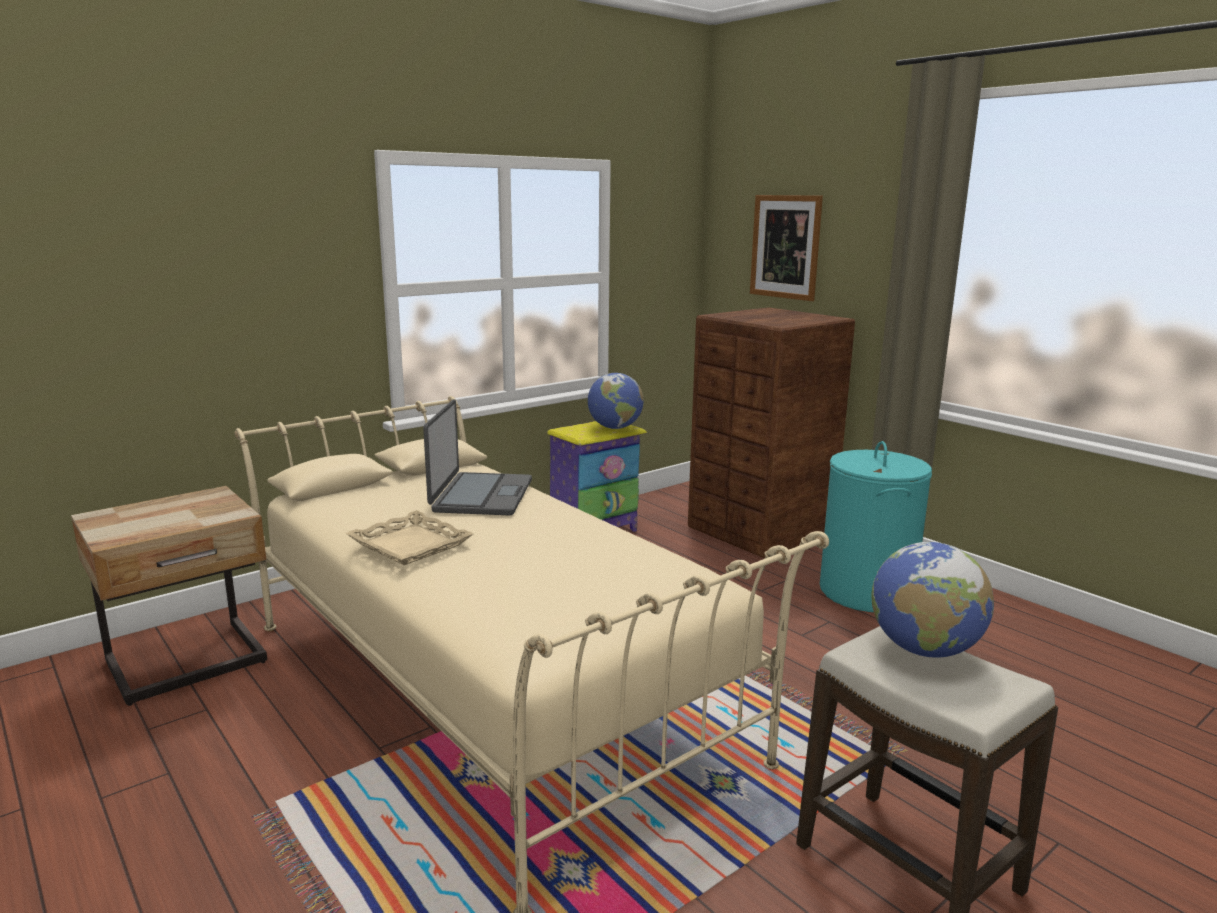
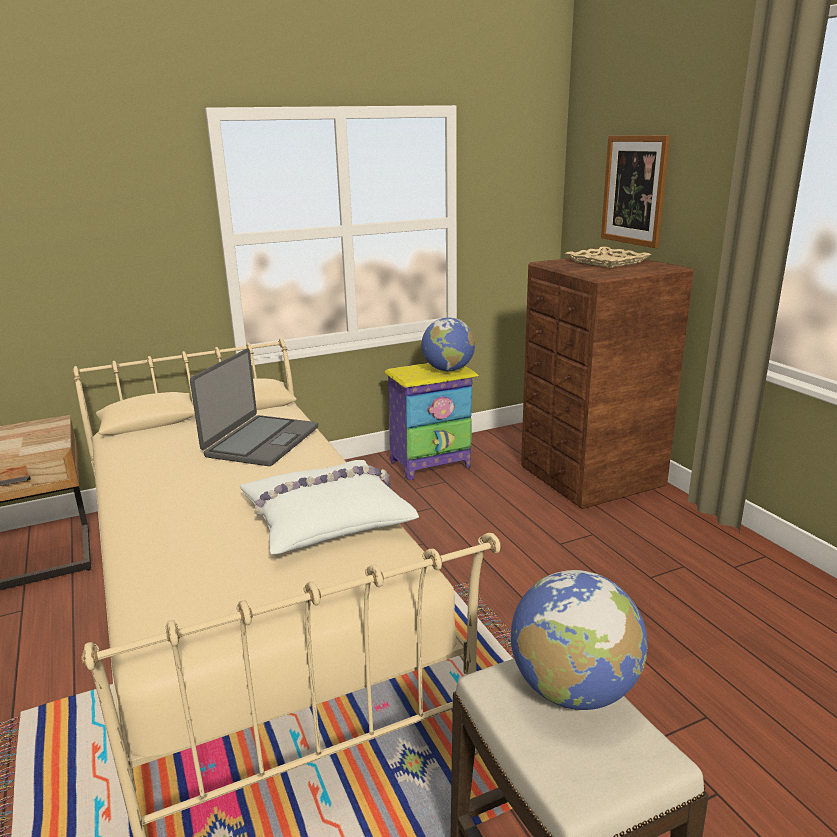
camera: 15 degrees right, 5 degrees up
beige tray [346,510,473,565] -> beige tray moved to [565,247,651,268]
turquoise laundry basket [820,441,932,612] -> none
none -> white pillow [240,460,419,554]

